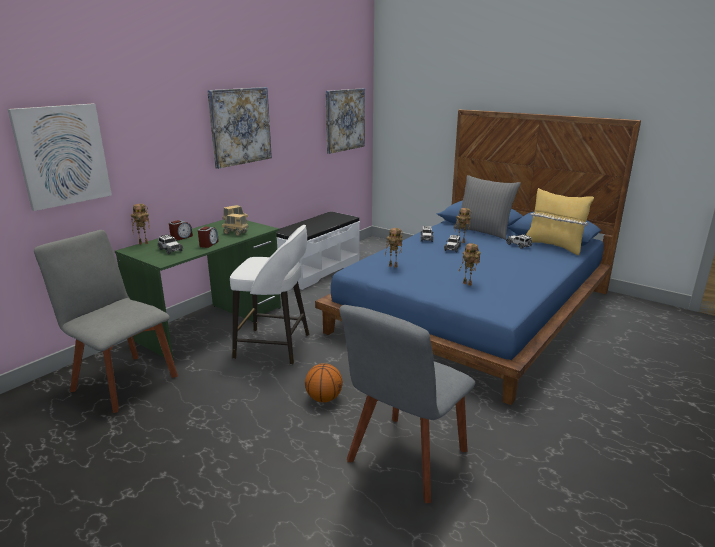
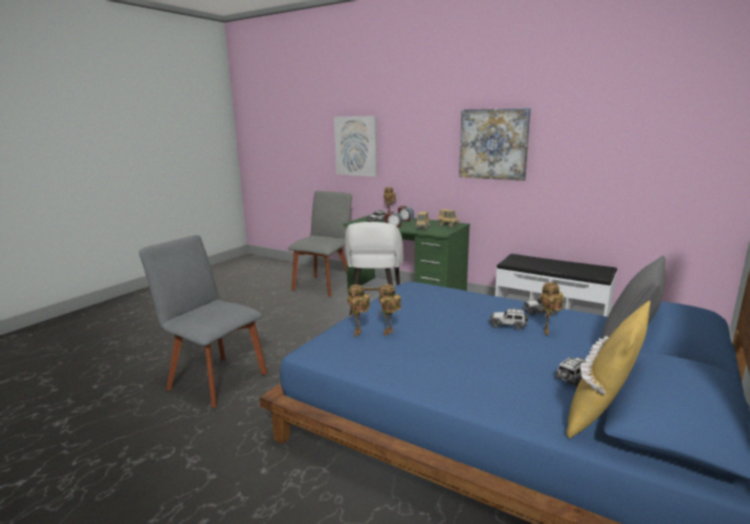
camera: 85 degrees right, 5 degrees down
basketball [305,363,343,402] -> none
picture [326,88,365,154] -> none
toy robot [385,228,403,268] -> toy robot moved to [347,285,370,337]

